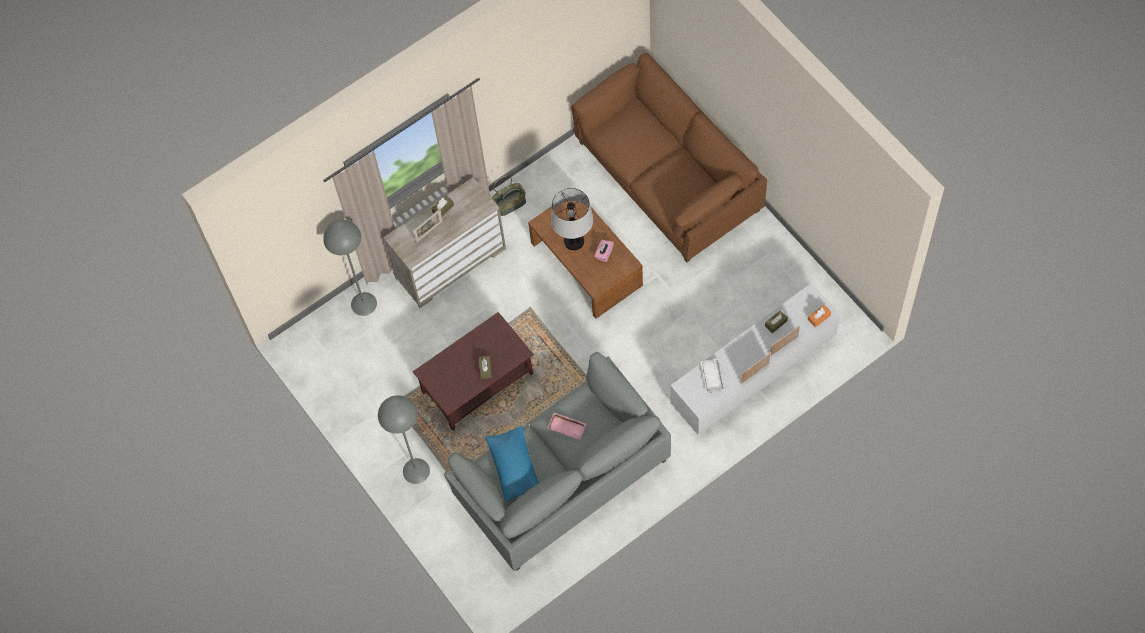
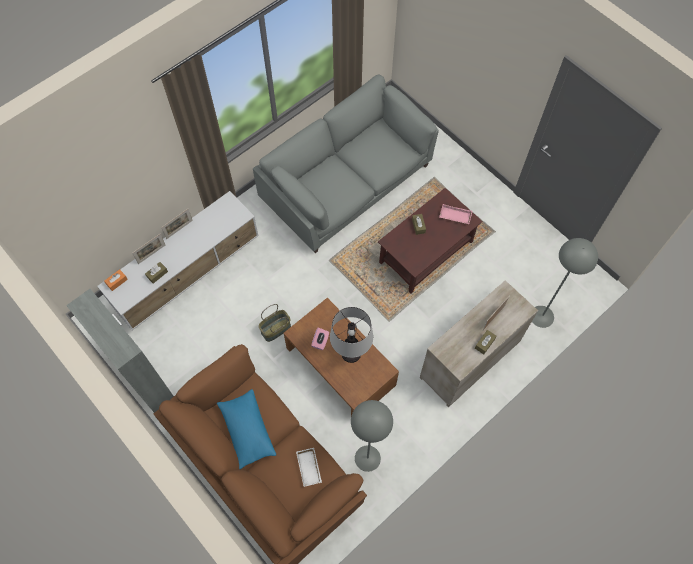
camera: 170 degrees right, 0 degrees up
grey floor lamp [378,395,430,484] -> grey floor lamp moved to [351,400,393,472]
blue pillow [485,426,539,503] -> blue pillow moved to [217,389,276,469]
basket [492,175,526,216] -> basket moved to [258,304,291,342]
pink tray [548,413,586,440] -> pink tray moved to [439,204,472,224]
white tray [700,359,725,393] -> white tray moved to [296,448,322,487]
none -> grey cabinet [66,289,174,413]

